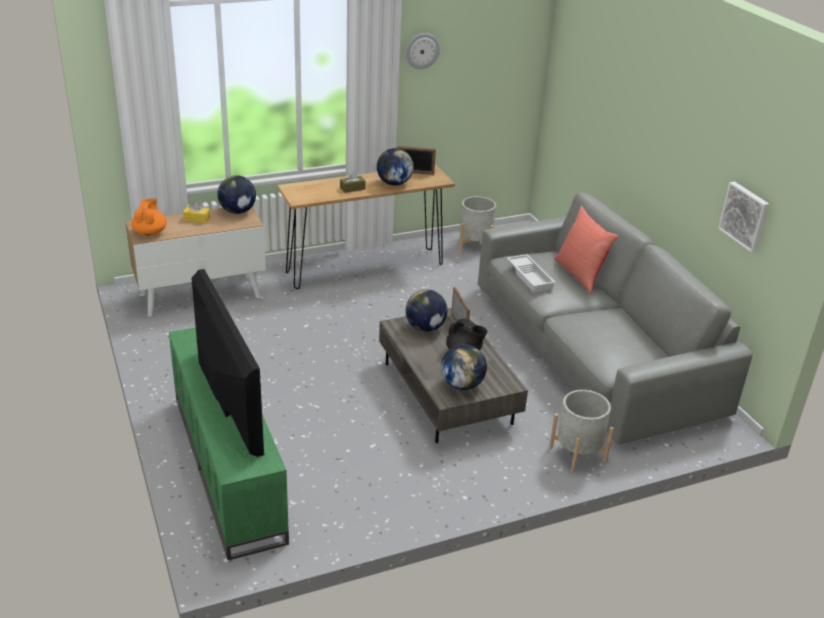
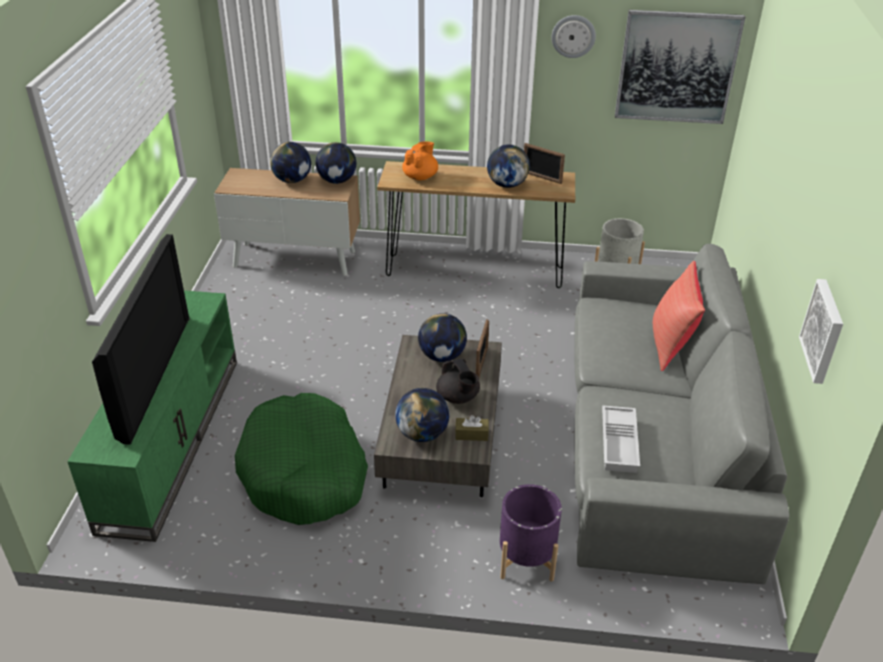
camera: 30 degrees right, 5 degrees up
orange teapot [131,198,167,236] -> orange teapot moved to [402,141,438,180]
yellow tissue box [183,202,210,223] -> globe [270,142,311,183]
brown tissue box [340,171,366,193] -> brown tissue box moved to [455,415,489,441]
white tray [507,254,556,292] -> white tray moved to [602,405,640,473]
grey planter [549,390,614,472] -> purple planter [500,484,562,582]
none -> green dog bed [235,393,368,525]
none -> picture [615,10,745,124]

